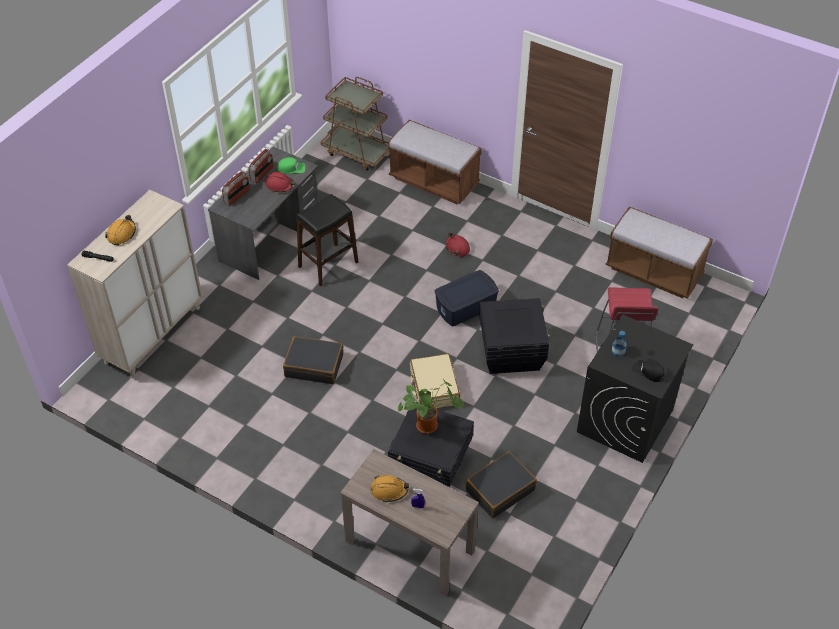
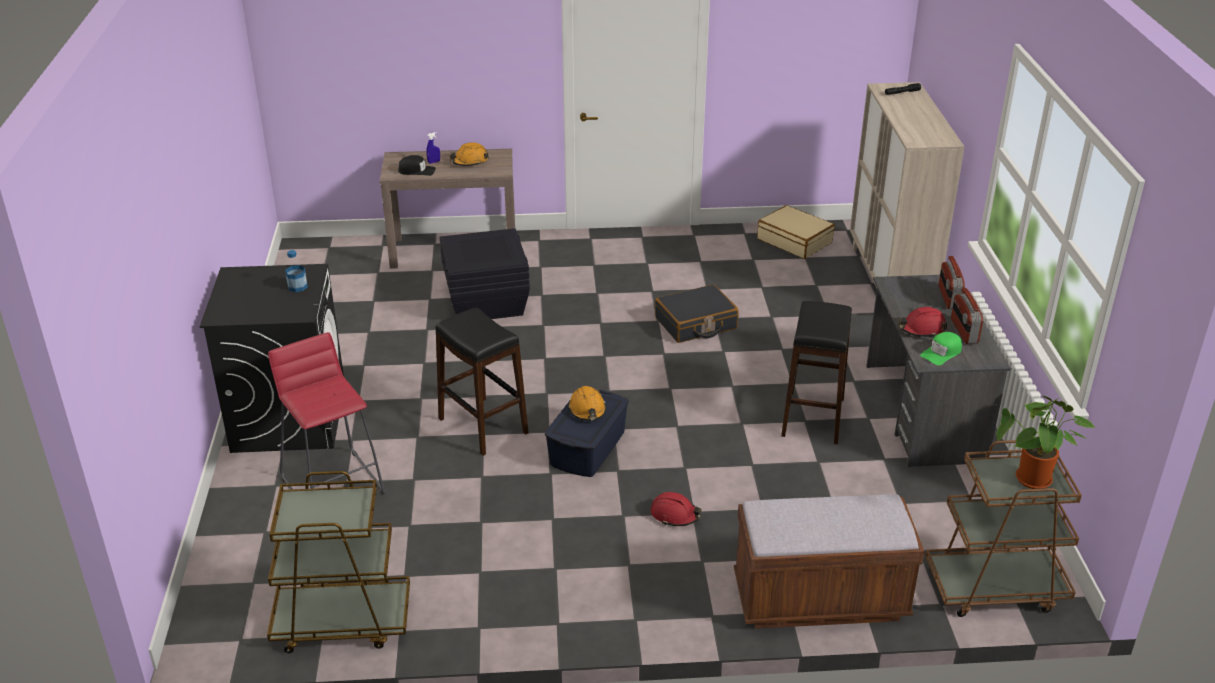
camera: 145 degrees right, 15 degrees down
orange hard hat [105,215,136,245] -> orange hard hat moved to [568,386,606,421]
potted plant [398,379,463,434] -> potted plant moved to [996,396,1096,489]
beige suitcase [410,354,460,408] -> beige suitcase moved to [757,205,835,259]
black suitcase [466,452,537,518] -> none
black storage box [479,298,550,374] -> black stool [435,308,529,456]
brown bench [605,206,713,298] -> brown cart [267,471,410,653]
black cap [632,359,665,382] -> black cap moved to [398,155,436,176]

